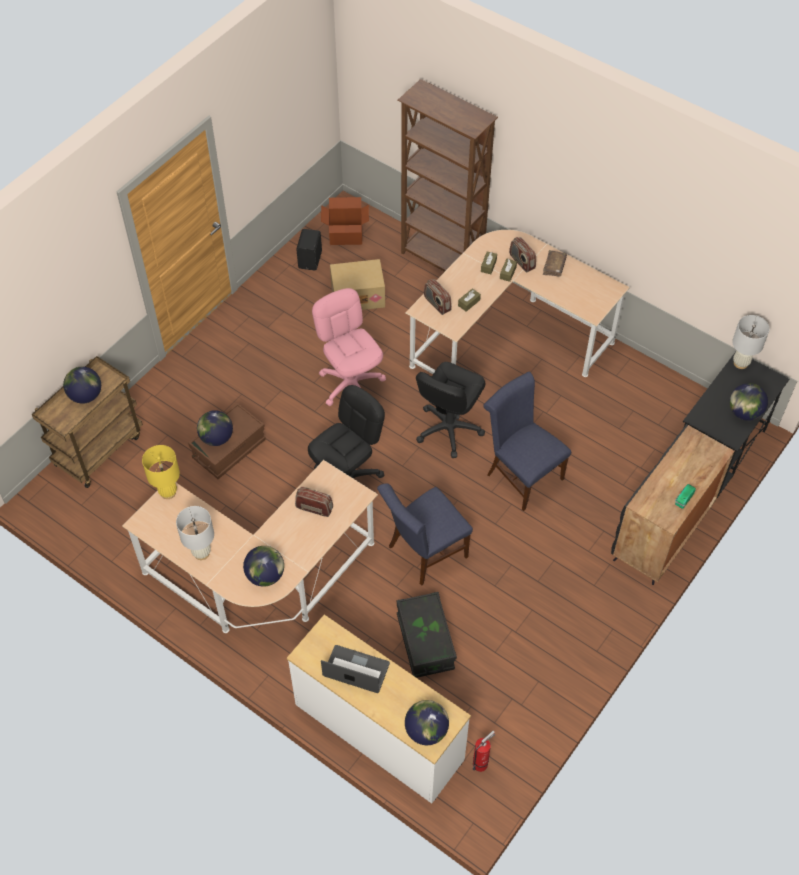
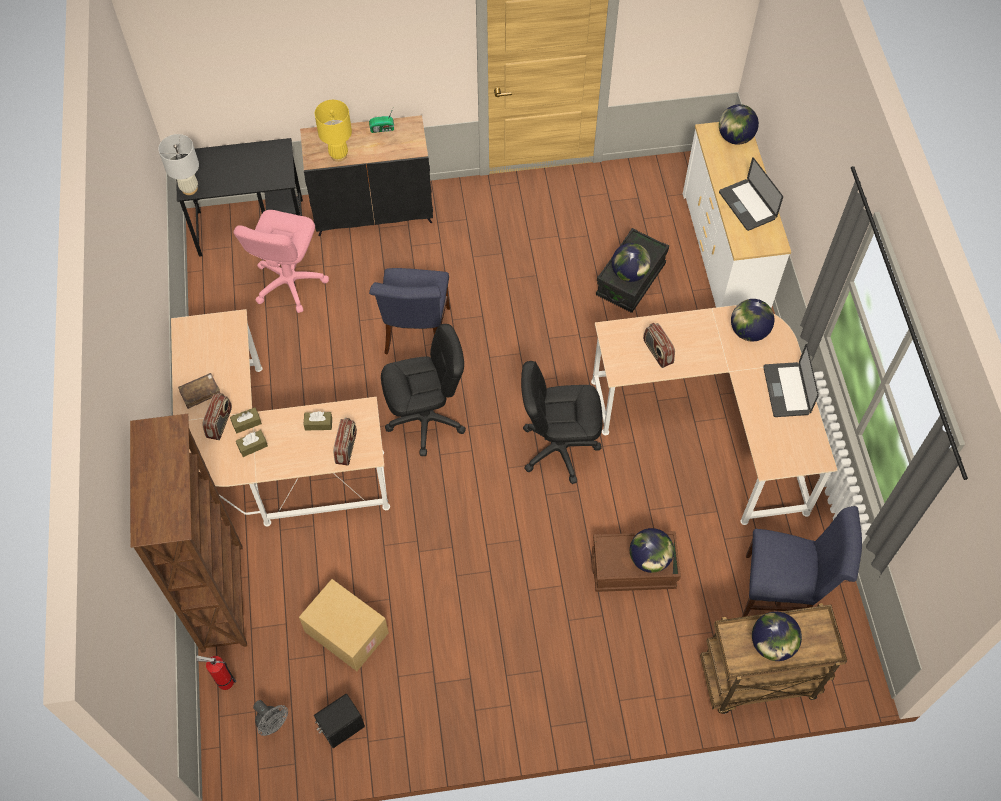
camera: 135 degrees left, 5 degrees up
yellow table lamp [142,445,180,499] -> yellow table lamp moved to [315,100,352,162]
white table lamp [176,506,214,560] -> laptop [763,344,819,417]
pink office chair [312,288,386,406] -> pink office chair moved to [233,210,329,313]
cardboard box [321,197,369,245] -> grey fan [253,700,288,736]
blue chair [377,484,473,586] -> blue chair moved to [742,506,862,617]
fire extinguisher [473,731,495,772] -> fire extinguisher moved to [196,656,236,690]
globe [729,383,768,421] -> globe moved to [612,243,651,282]

